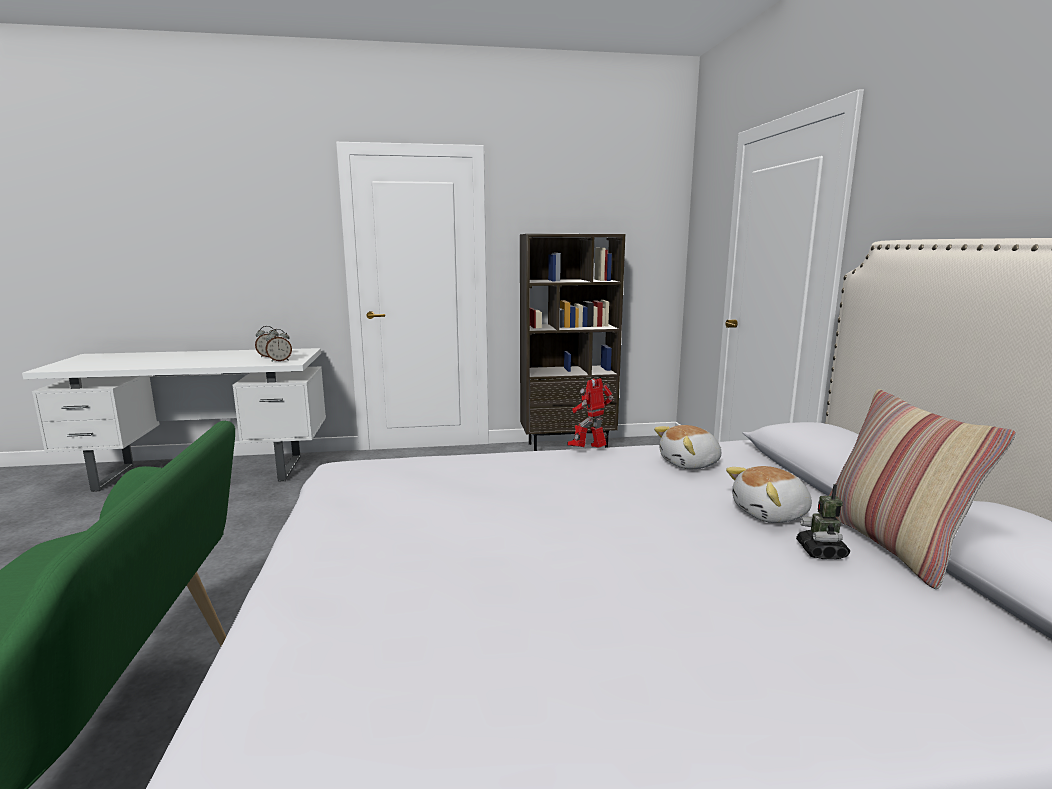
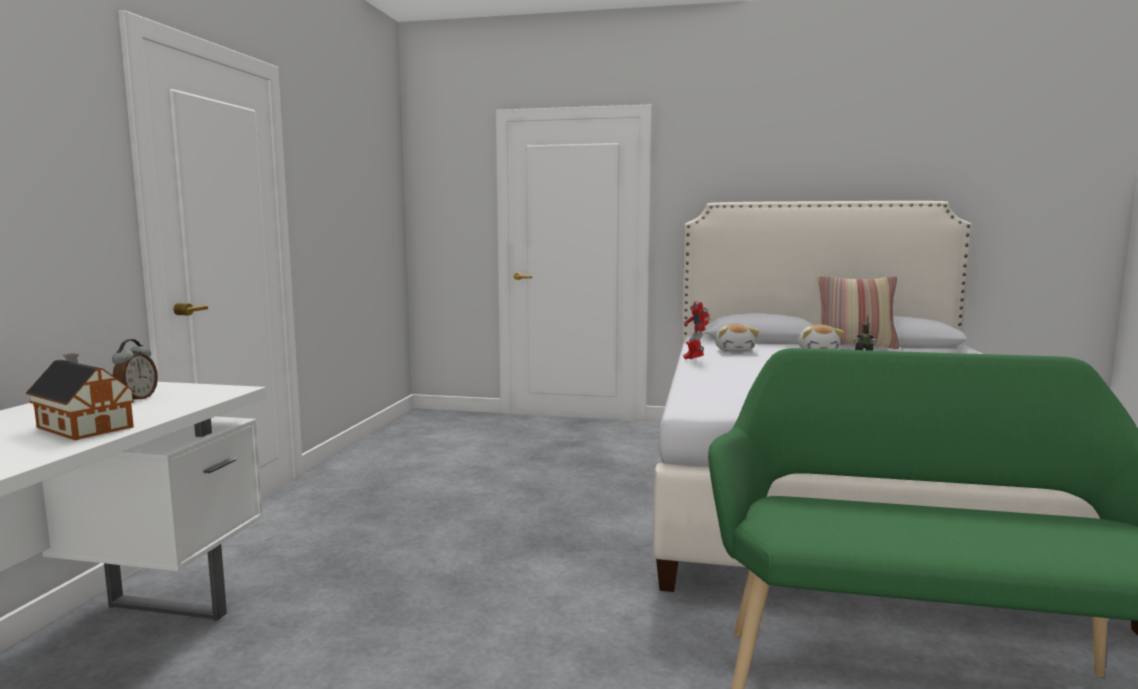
camera: 70 degrees left, 5 degrees down
alarm clock [265,329,292,362] -> none
brown bookcase [520,234,625,451] -> none
none -> toy house [26,353,136,440]

